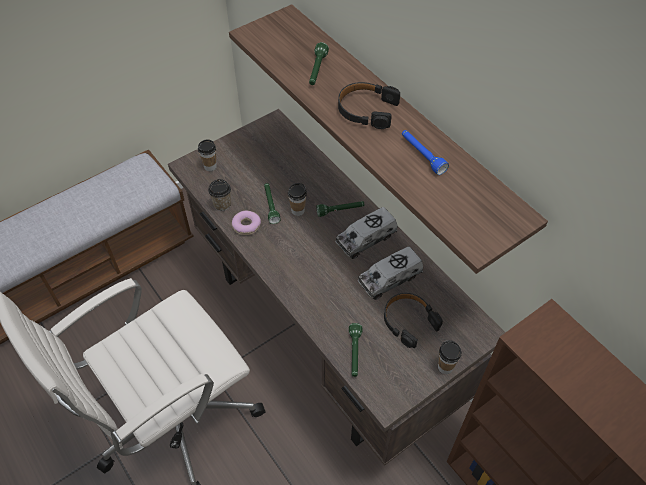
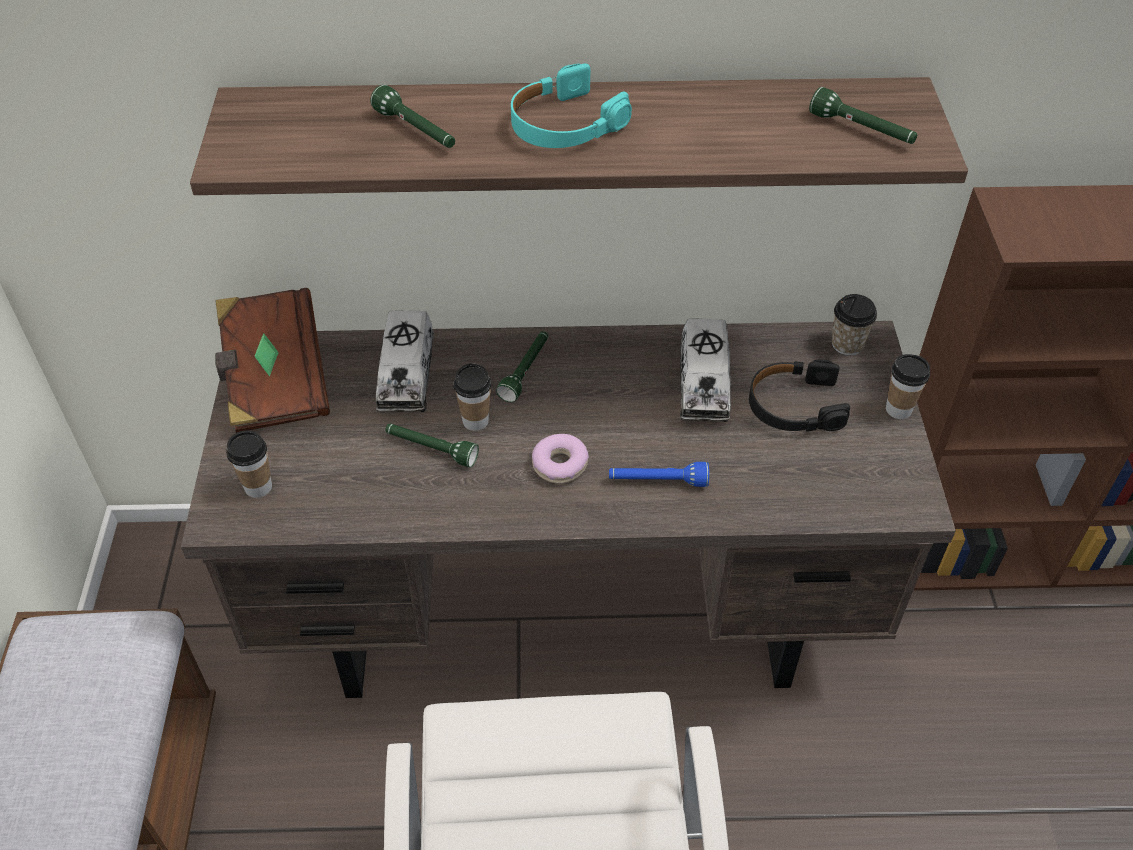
camera: 55 degrees left, 5 degrees down
cup [208,179,231,211] -> cup moved to [832,294,877,355]
donut [232,211,261,235] -> donut moved to [532,434,589,484]
toy truck [335,207,398,259] -> toy truck moved to [376,310,433,412]
black headphones [338,82,400,129] -> turquoise headphones [511,63,632,148]
green flashlight [349,323,362,377] -> green flashlight moved to [809,87,917,144]
blue flashlight [402,130,449,175] -> blue flashlight moved to [609,462,709,487]
none -> brown book [215,288,330,433]

